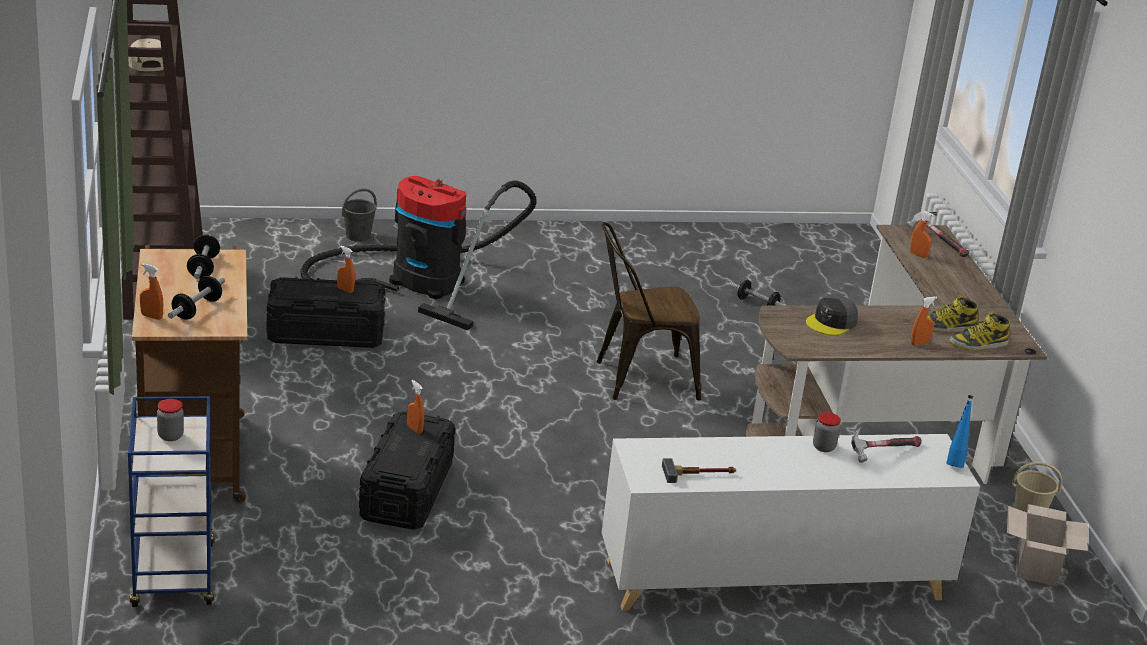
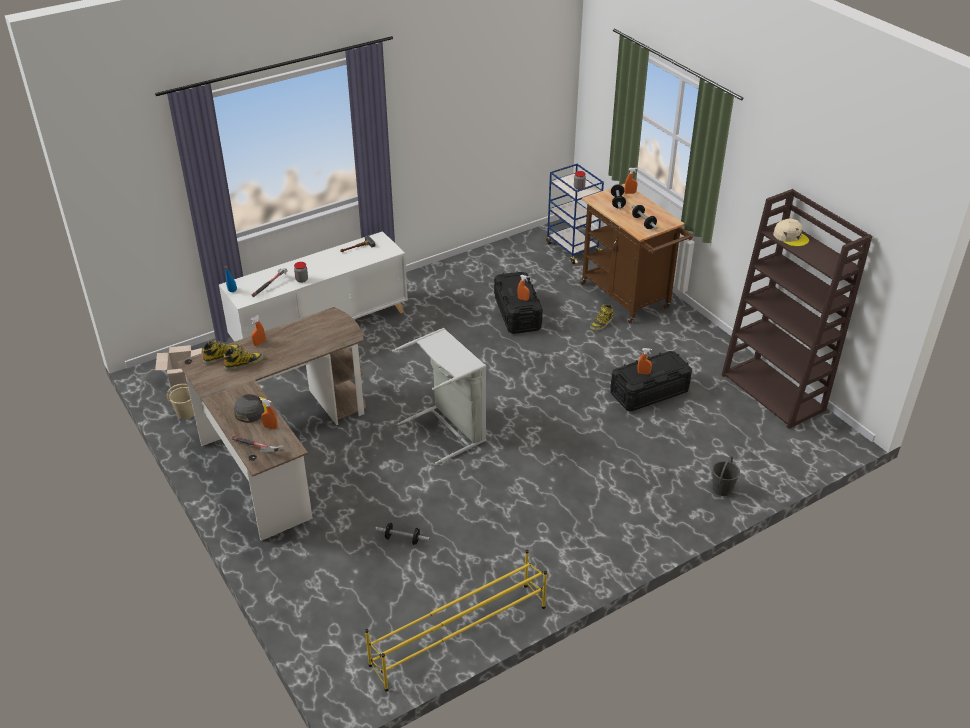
camera: 160 degrees right, 10 degrees up
vacuum cleaner [301,176,537,330] -> none
brown chair [597,222,701,400] -> grey laundry basket [392,328,486,464]
grey cap [806,294,858,335] -> grey cap moved to [234,394,267,423]
none -> yellow shoe rack [365,550,547,692]
none -> boot [590,304,613,331]

